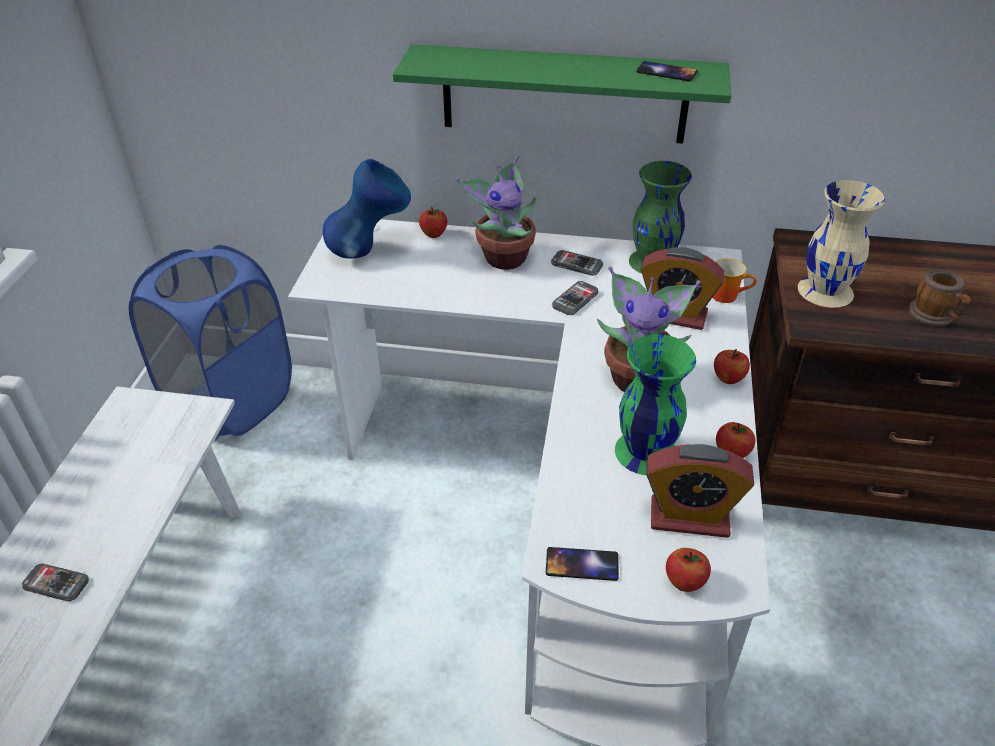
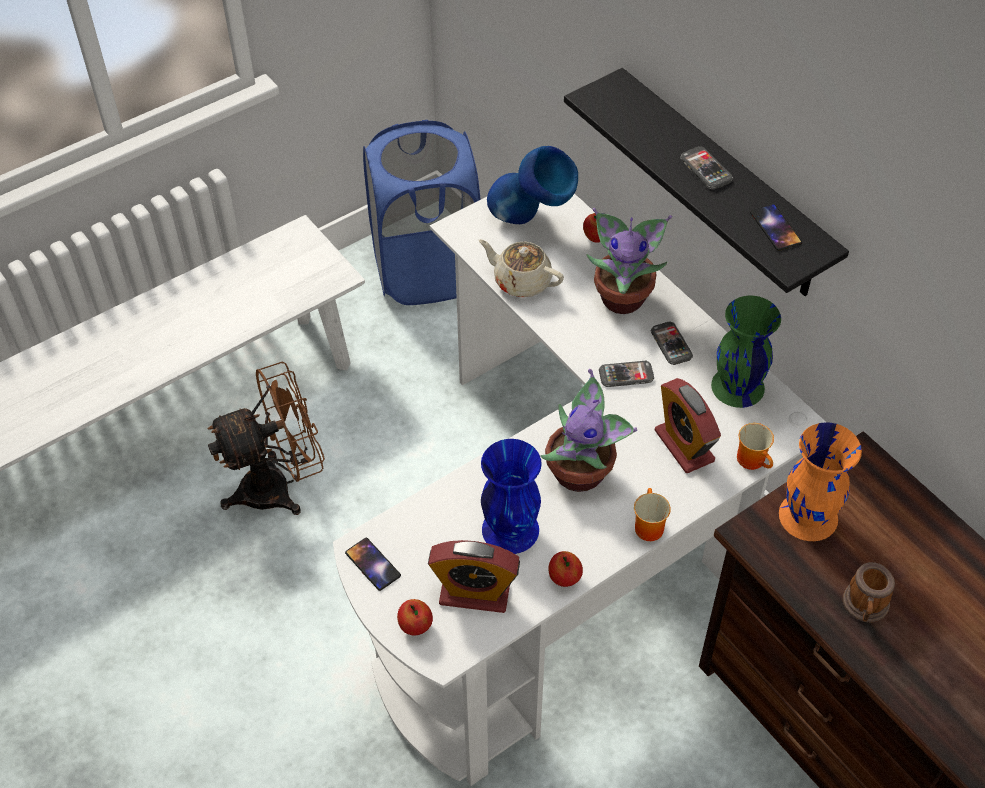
camera: 45 degrees right, 10 degrees up
phone [22,563,89,601] -> phone moved to [680,146,733,189]
green shelf [393,44,732,144] -> black shelf [564,68,849,296]
green vase [615,334,696,475] -> blue vase [481,439,542,554]
alarm clock [646,444,754,538] -> alarm clock turned 45 degrees counterclockwise [428,540,520,613]
apple [714,349,750,384] -> mug [634,488,671,541]
beige vase [798,180,885,308] -> orange vase [779,422,862,541]
none -> brown fan [208,362,325,515]
none -> beige teapot [479,239,564,297]

